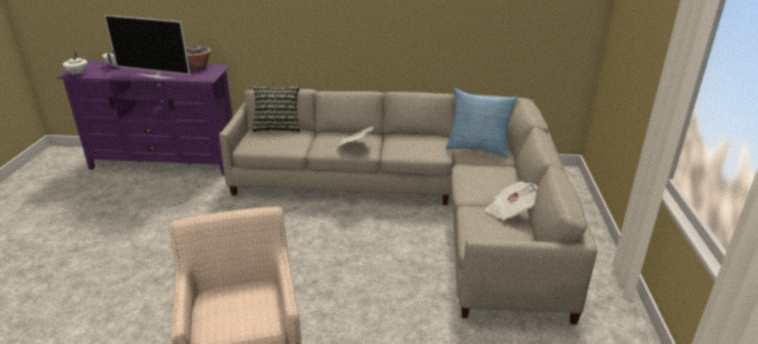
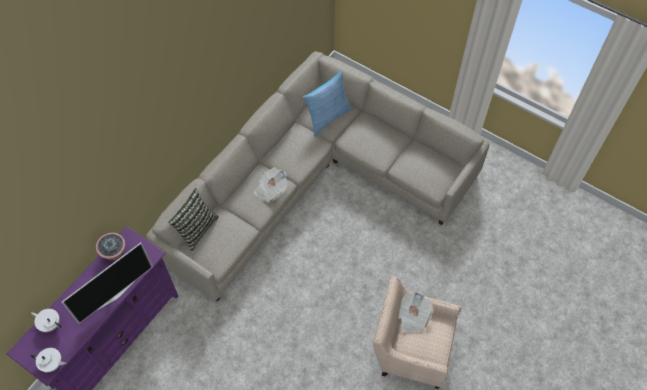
camera: 60 degrees left, 30 degrees up
newspaper [485,181,538,221] -> newspaper moved to [398,292,433,333]

